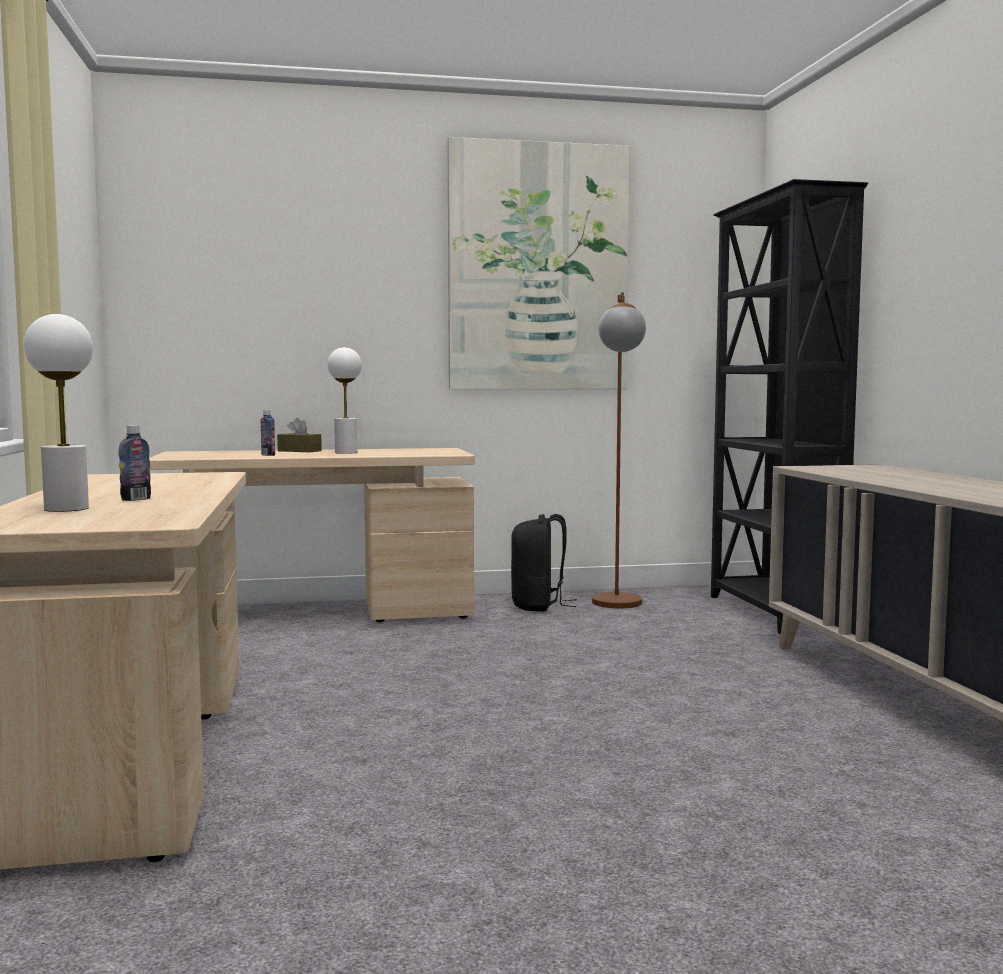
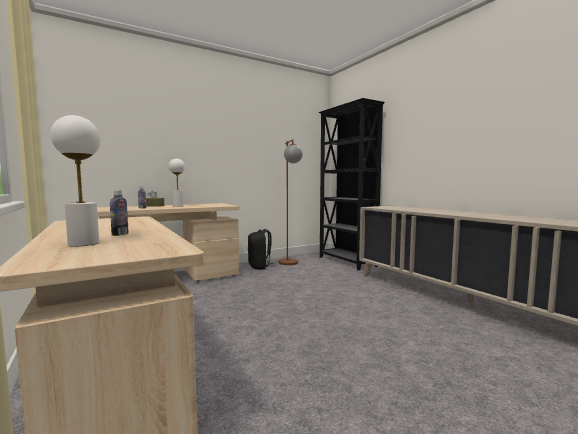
camera: 20 degrees left, 0 degrees up
picture [448,137,630,389] -> none

